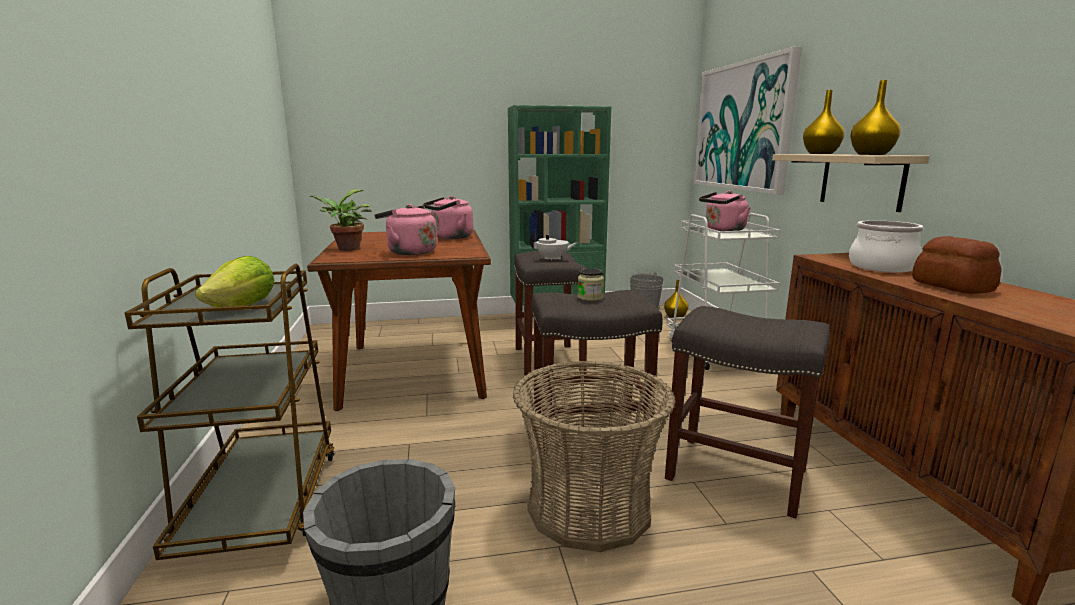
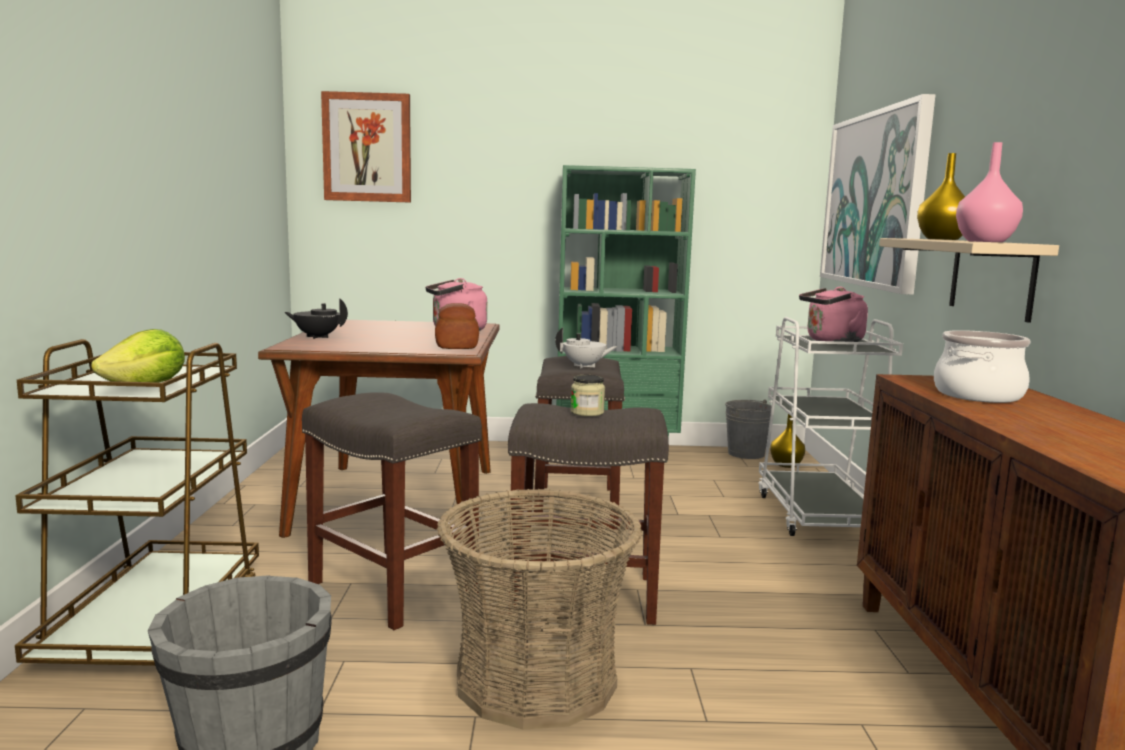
camera: 10 degrees right, 5 degrees down
potted plant [310,190,372,251] -> black teapot [284,298,348,339]
pink kettle [375,204,437,255] -> none
grey stool [665,306,830,519] -> grey stool moved to [302,392,482,630]
yellow vase [850,80,901,155] -> pink vase [956,142,1023,242]
bread [912,236,1002,294] -> bread moved to [435,303,479,349]
none -> picture [321,91,411,203]

